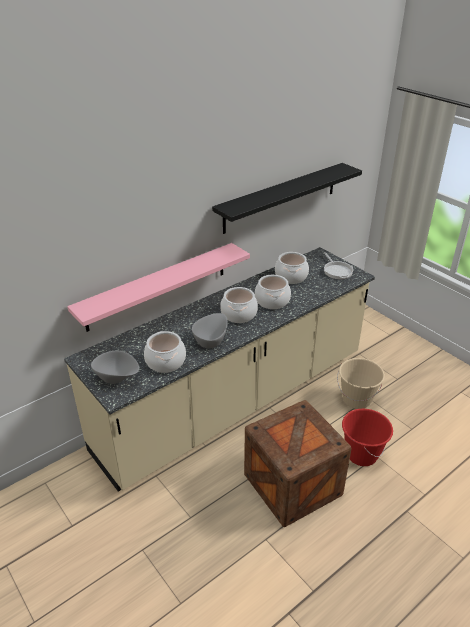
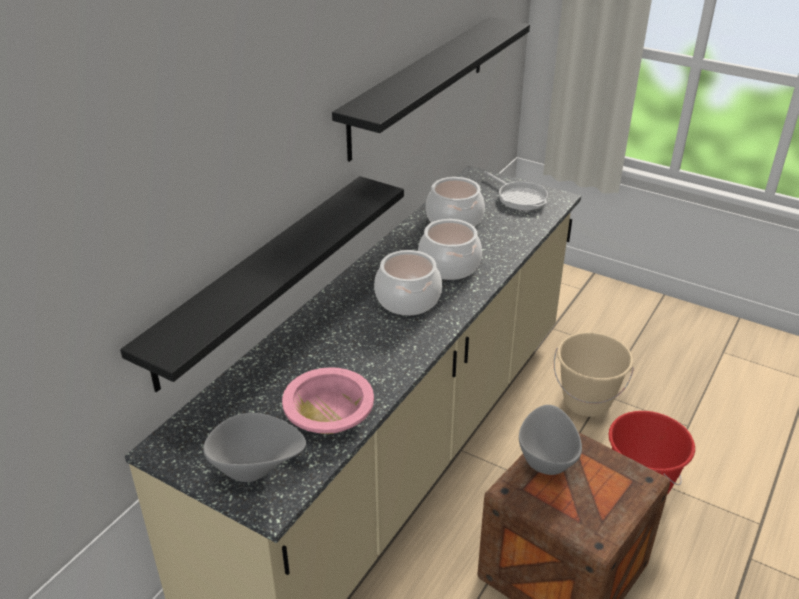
camera: 20 degrees left, 0 degrees up
pink shelf [67,243,250,332] -> black shelf [120,176,404,392]
cooking pot [144,331,186,373] -> pink bowl [282,367,374,434]
grey bowl [192,313,228,349] -> grey bowl moved to [519,405,582,475]

